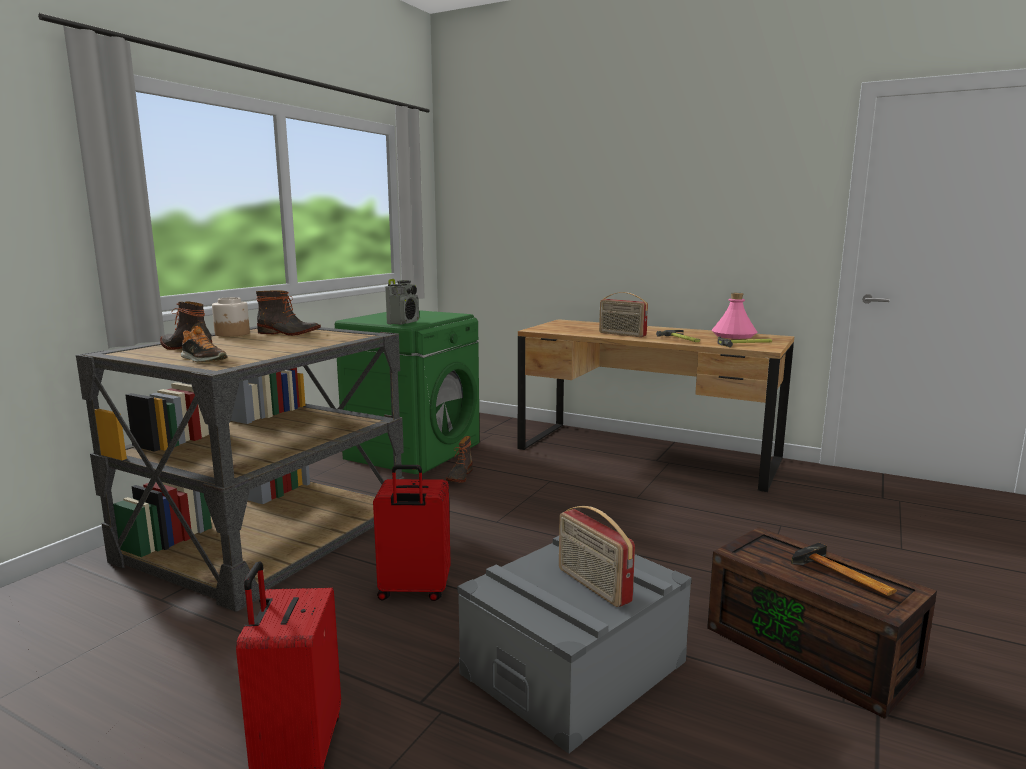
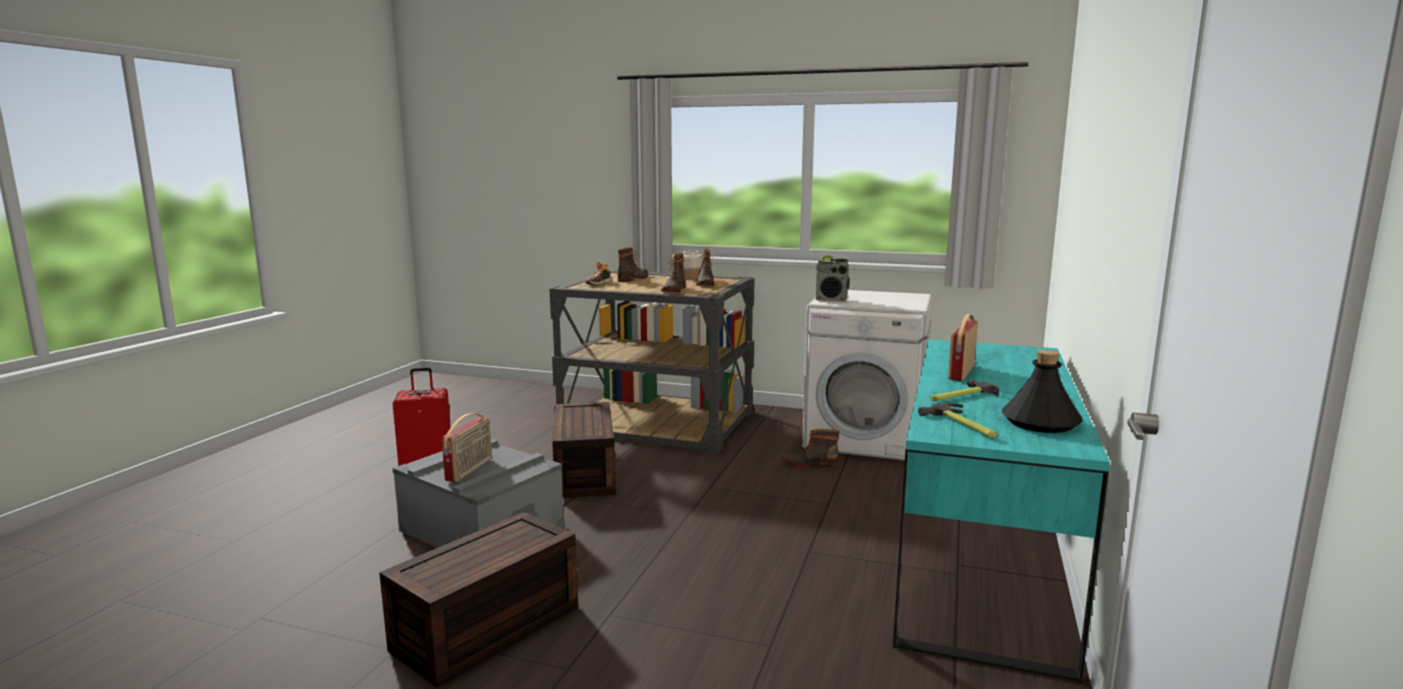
camera: 80 degrees right, 0 degrees up
green washing machine [335,310,480,474] -> white washing machine [802,290,933,460]
red suitcase [373,465,451,601] -> brown storage box [552,402,616,498]
brown desk [518,319,794,492] -> turquoise desk [893,340,1110,683]
radio [559,506,635,607] -> radio turned 150 degrees clockwise [442,413,492,482]
pink bottle [712,293,757,339] -> black bottle [1002,350,1083,433]
hammer [791,543,897,596] -> none
none -> boot [661,253,686,292]

